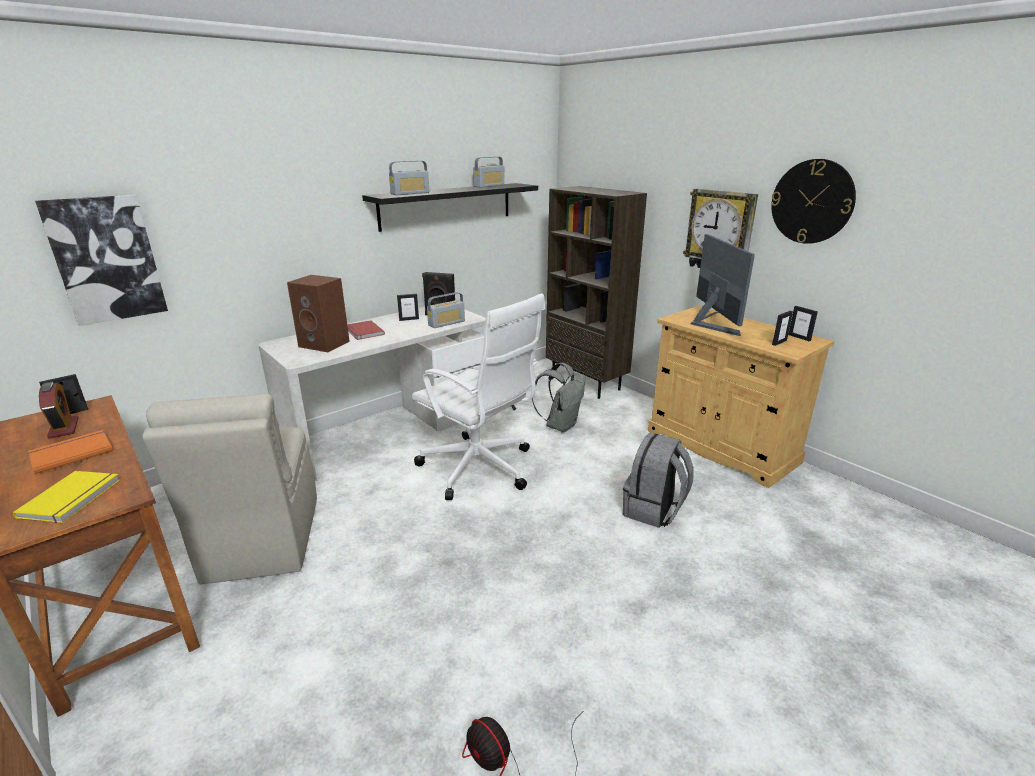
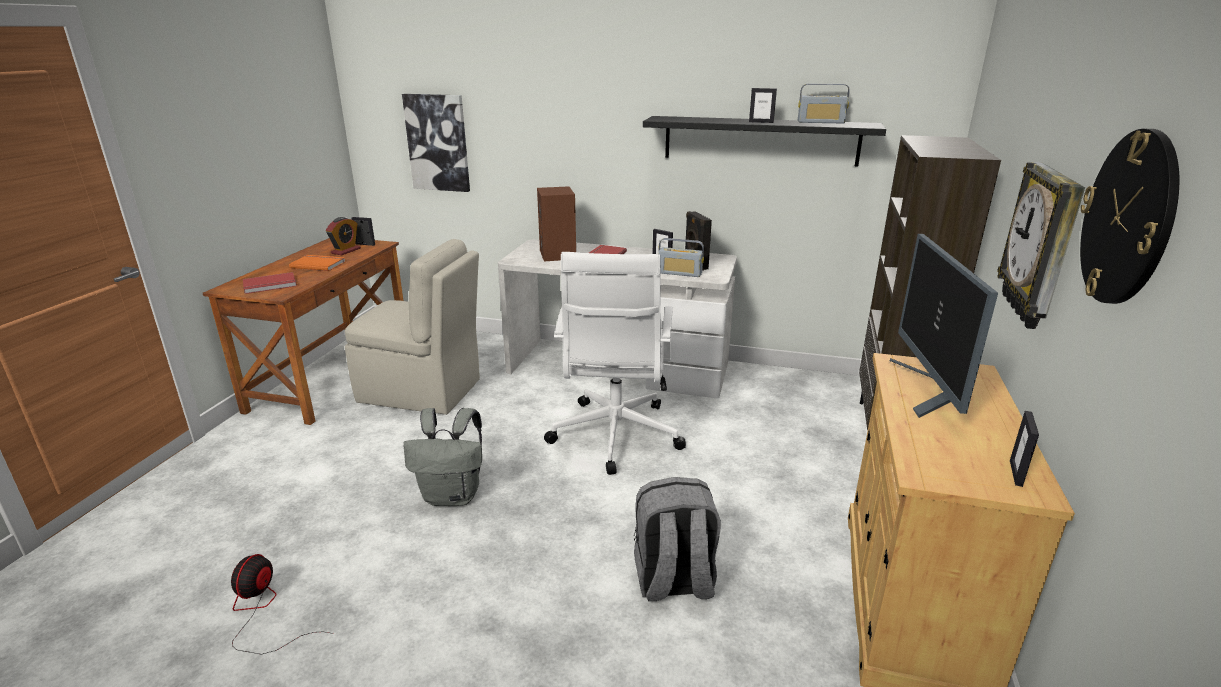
camera: 55 degrees right, 0 degrees up
yellow book [13,471,120,523] -> red book [243,272,297,294]
beige chair [142,394,317,584] -> beige chair turned 120 degrees counterclockwise [345,239,480,415]
radio [389,160,429,195] -> none
grey backpack [532,363,586,433] -> grey backpack moved to [403,408,482,506]
monitor [691,234,755,336] -> monitor turned 135 degrees clockwise [890,234,998,418]
picture frame [772,311,793,346] -> picture frame moved to [749,88,777,123]

